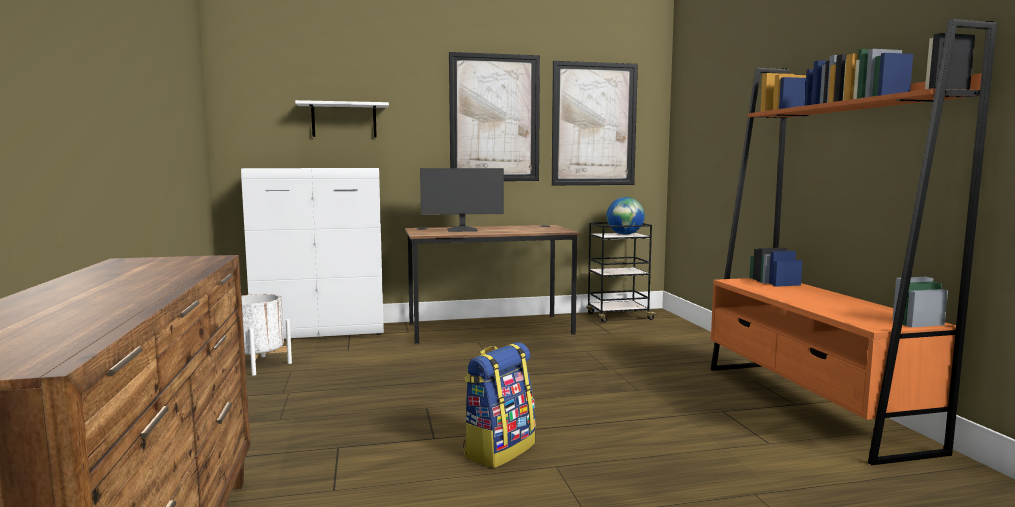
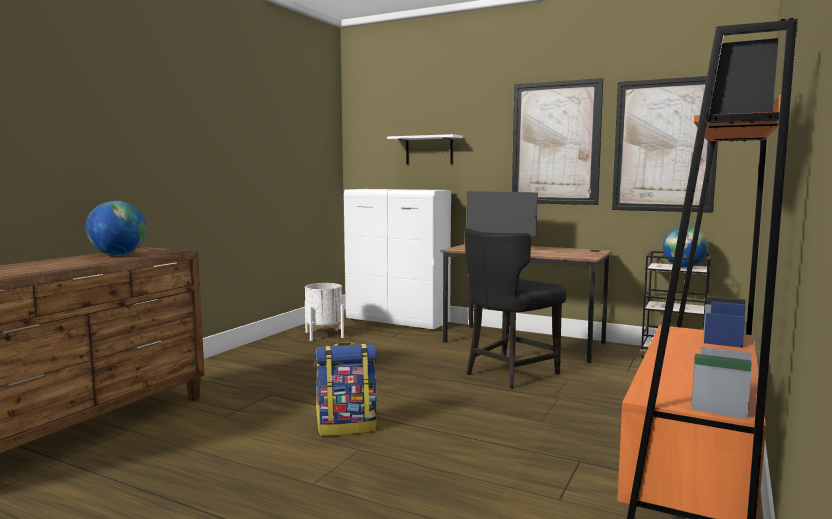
camera: 40 degrees right, 0 degrees up
none -> globe [86,201,146,256]
none -> black chair [464,228,566,389]

